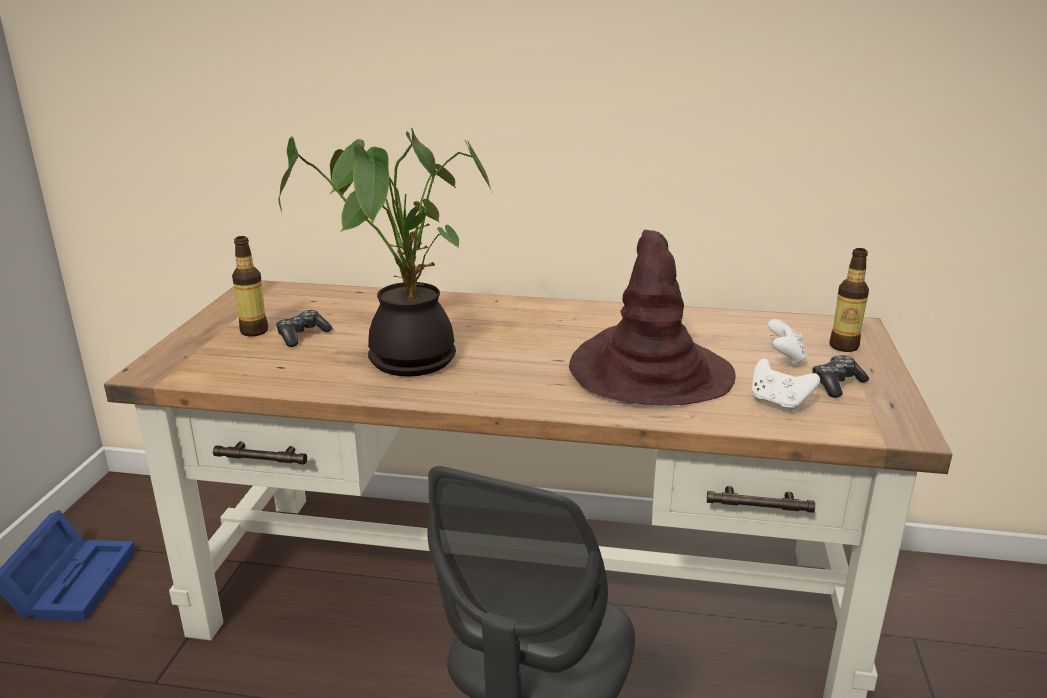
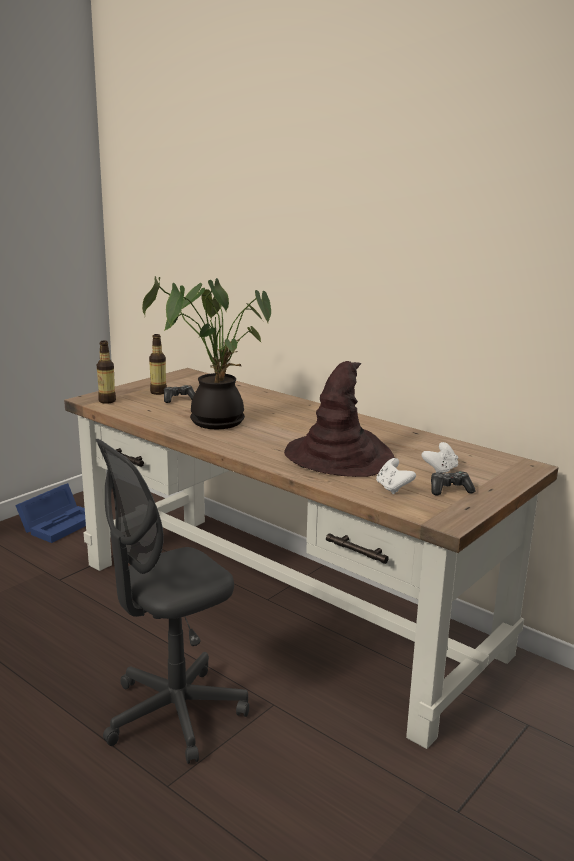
camera: 30 degrees right, 5 degrees down
bottle [830,248,869,352] -> bottle moved to [97,341,116,404]

